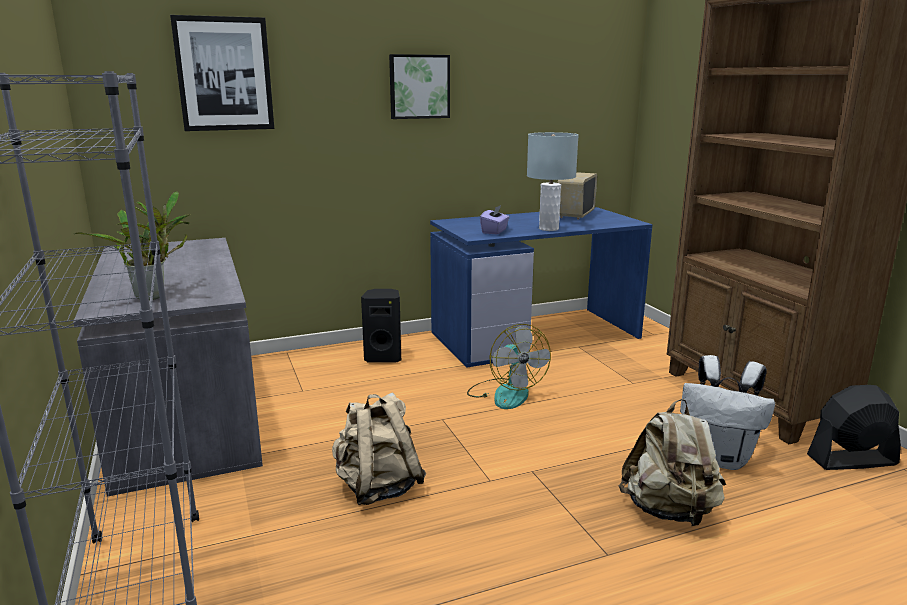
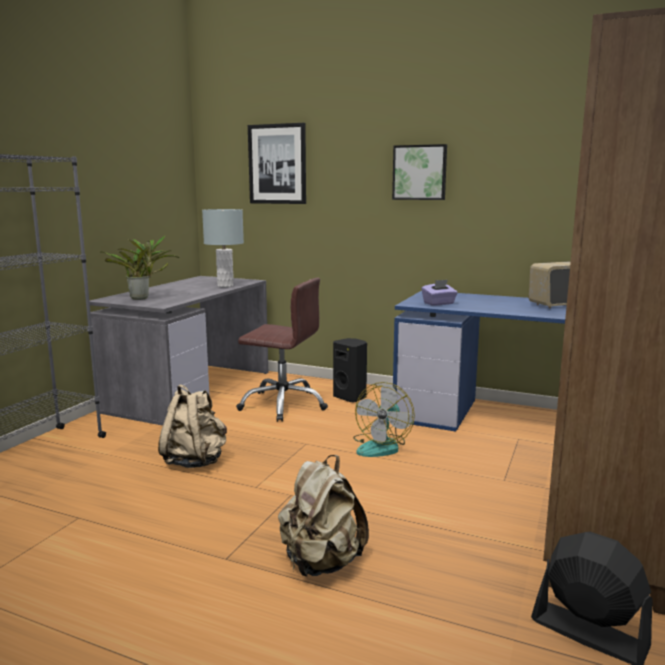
camera: 45 degrees right, 5 degrees down
grey table lamp [527,132,578,231] -> grey table lamp moved to [202,209,244,287]
white backpack [680,355,775,470] -> none
none -> brown office chair [236,278,328,422]

